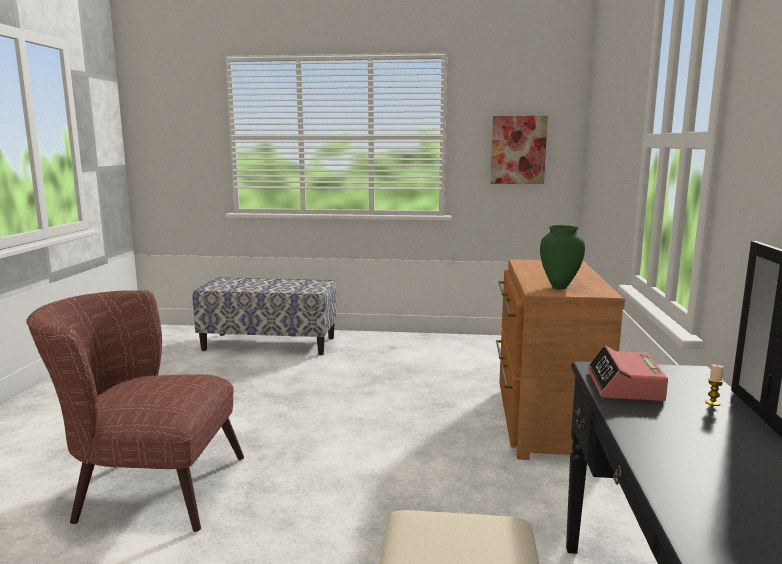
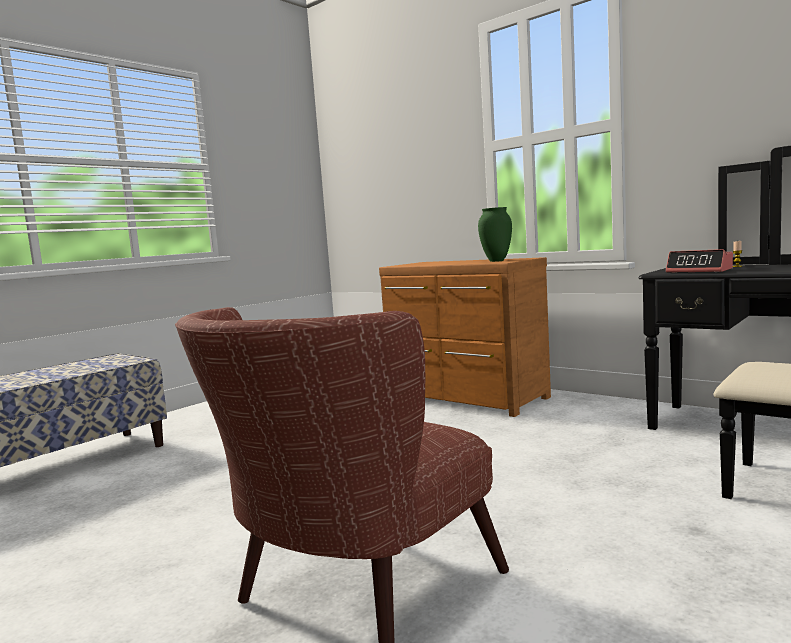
camera: 55 degrees left, 5 degrees down
picture [491,116,548,184] -> none

